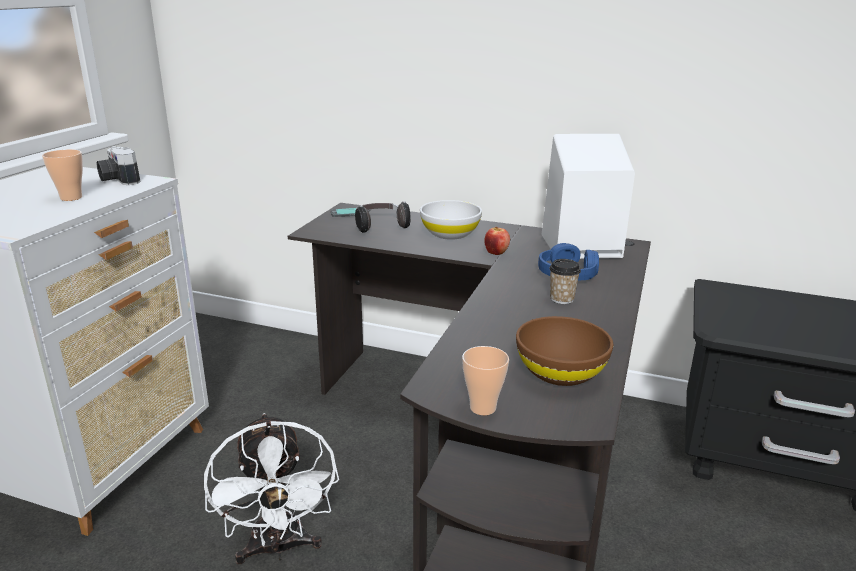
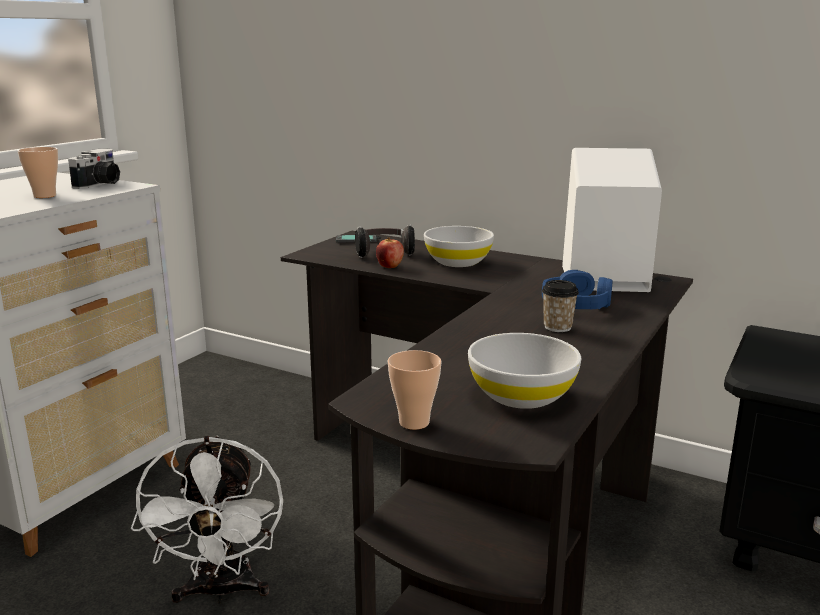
camera: 10 degrees right, 5 degrees down
camera [96,146,141,185] -> camera turned 135 degrees counterclockwise [68,148,120,189]
apple [484,227,510,255] -> apple moved to [376,238,404,268]
brown bowl [516,316,613,386] -> white bowl [468,333,581,409]

